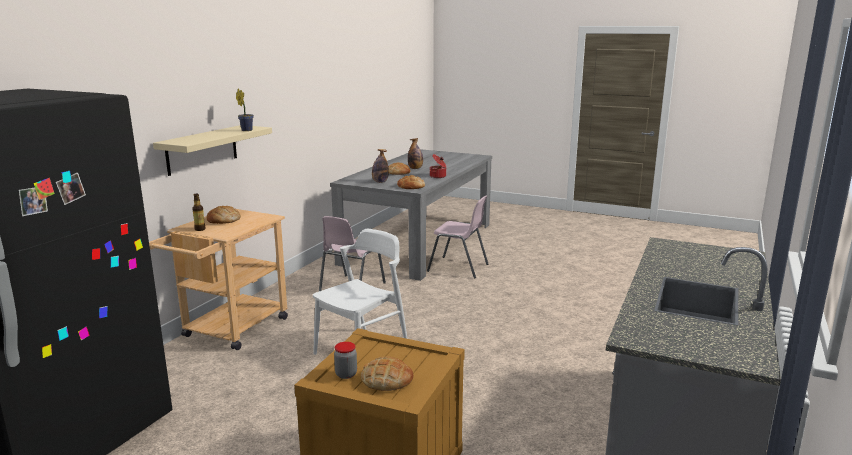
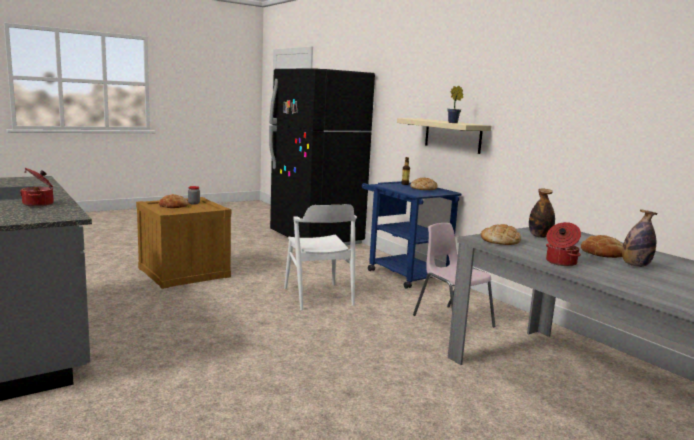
camera: 120 degrees right, 5 degrees down
beige cart [149,209,288,350] -> blue cart [362,181,462,289]
pink chair [427,196,488,279] -> none
none -> cooking pot [20,168,54,207]

